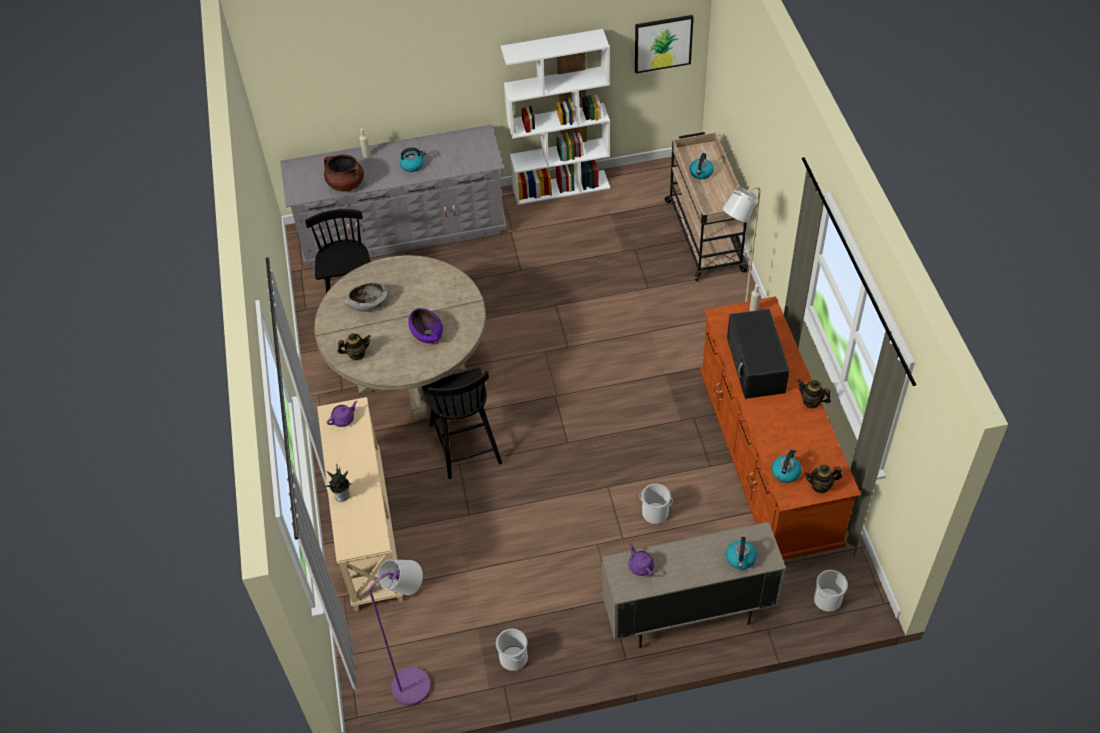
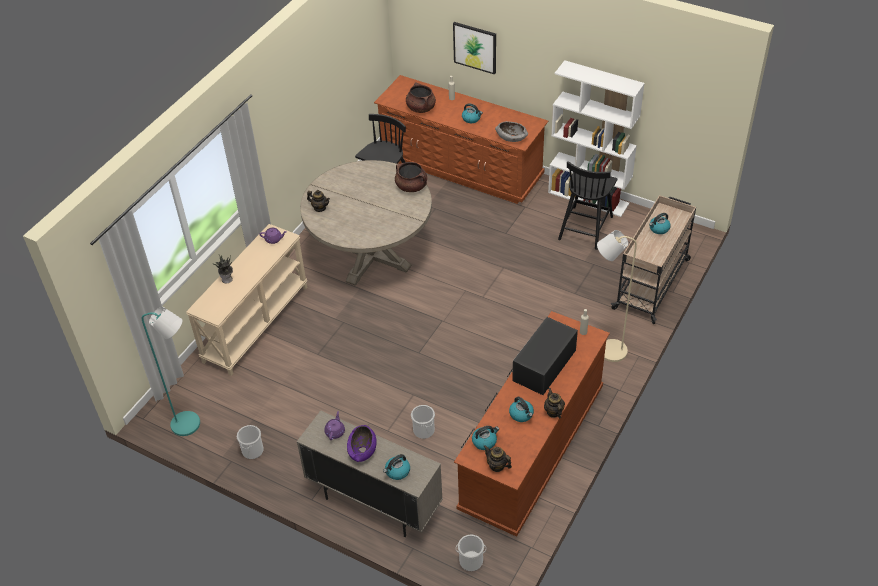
camera: 40 degrees right, 5 degrees down
grey dresser [280,125,507,268] -> brown dresser [374,75,548,204]
grey bowl [344,282,389,312] -> grey bowl moved to [495,121,528,142]
purple floor lamp [369,560,431,705] -> turquoise floor lamp [142,307,200,436]
purple bowl [408,308,443,343] -> purple bowl moved to [347,425,377,462]
black chair [422,368,502,479] -> black chair moved to [558,161,617,250]
picture [635,15,694,73] -> picture moved to [453,22,496,75]
none -> brown cooking pot [395,162,427,192]
none -> kettle [509,396,534,422]

